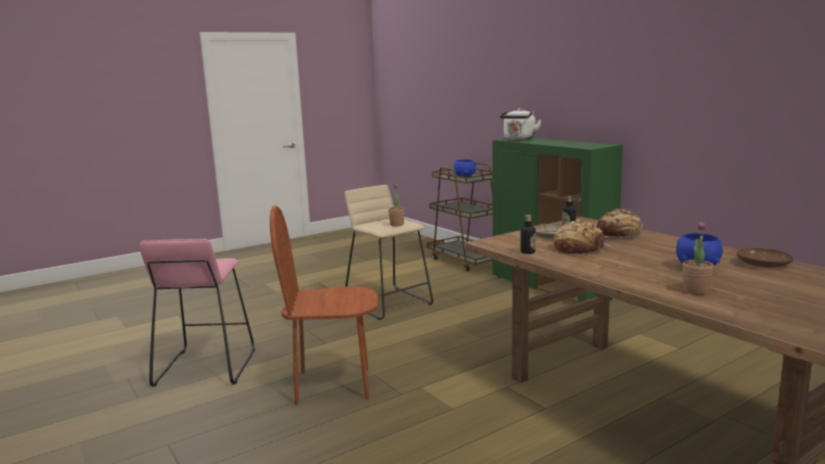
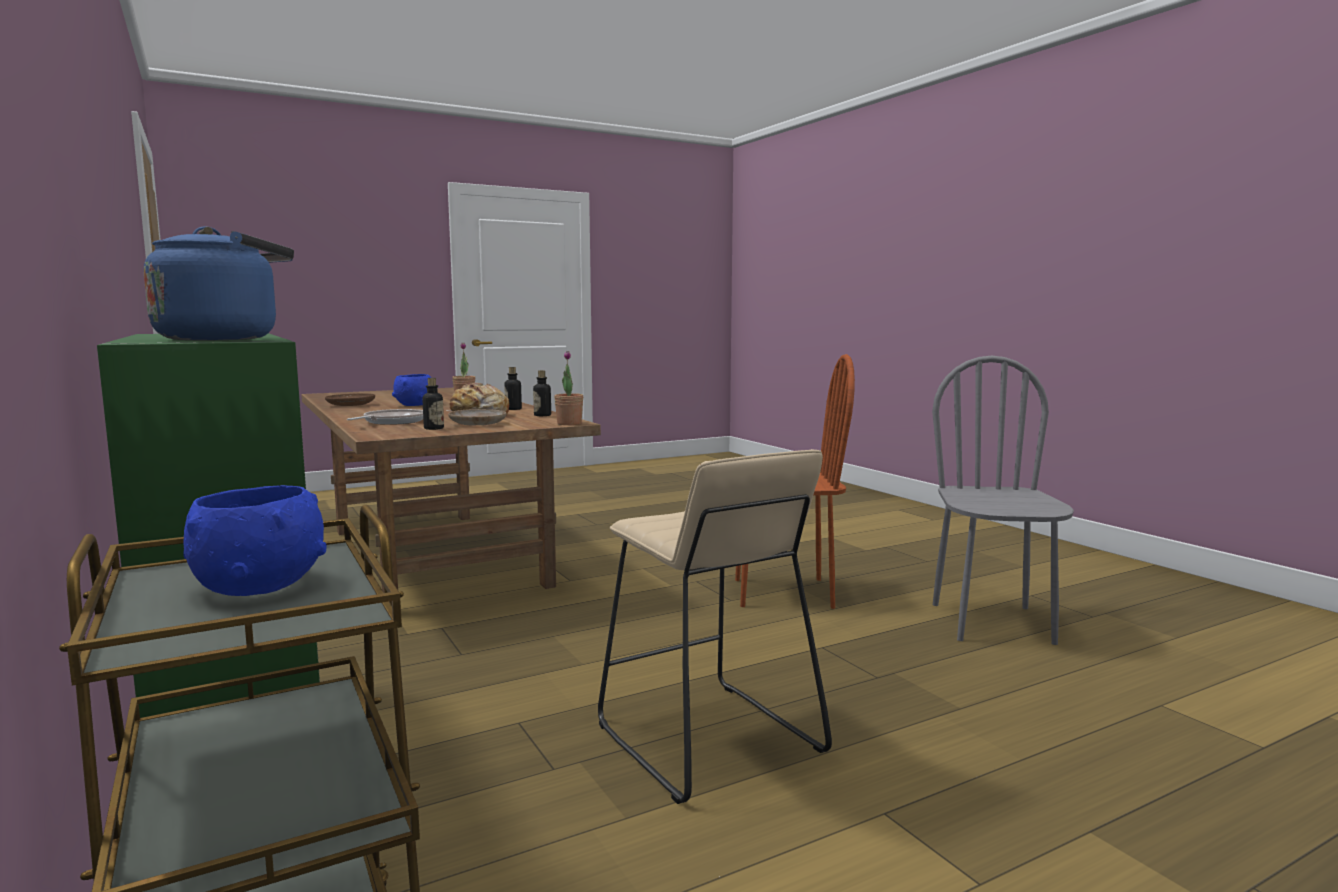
camera: 175 degrees left, 5 degrees down
pink stool [139,239,255,387] -> grey chair [932,356,1074,645]
potted plant [388,184,405,226] -> potted plant moved to [554,351,583,425]
white kettle [500,108,541,140] -> blue kettle [144,227,294,340]
bread [597,209,643,238] -> frying pan [347,409,423,425]
none -> bottle [504,367,522,410]

